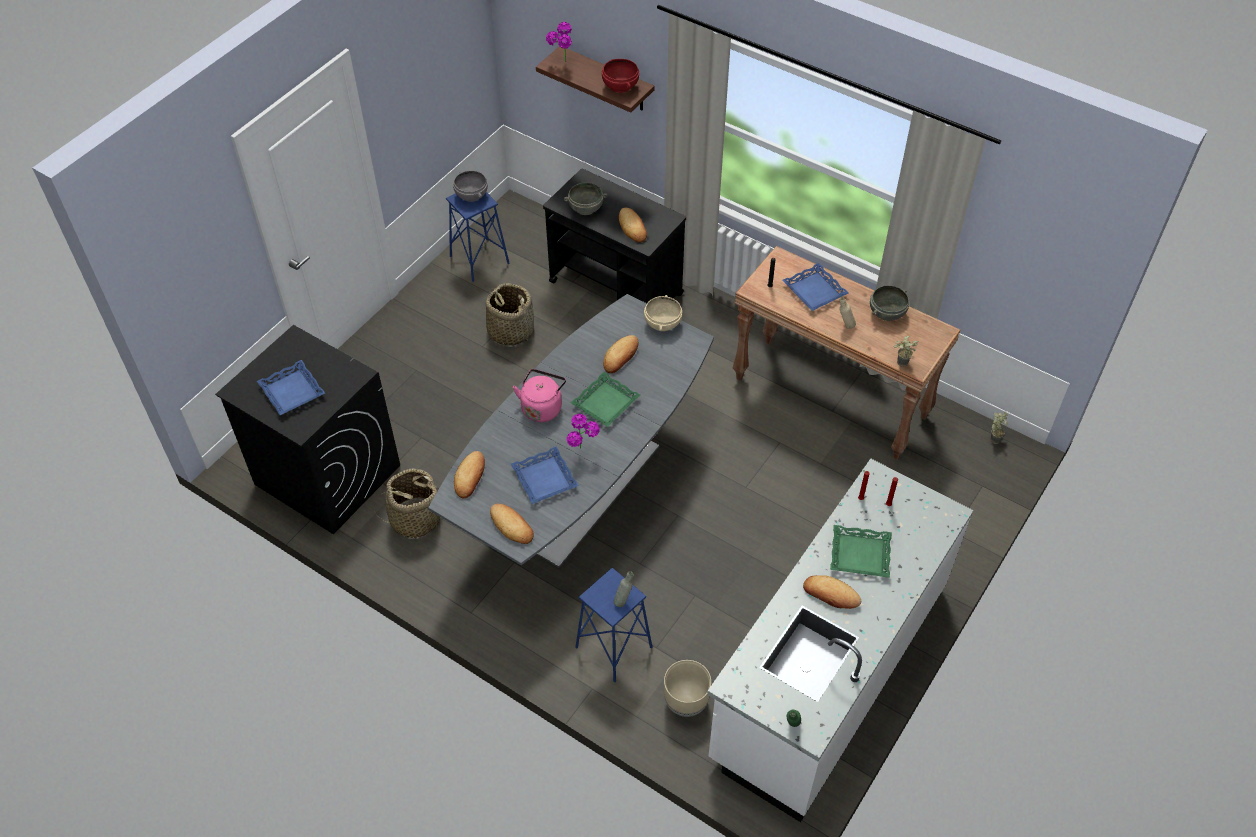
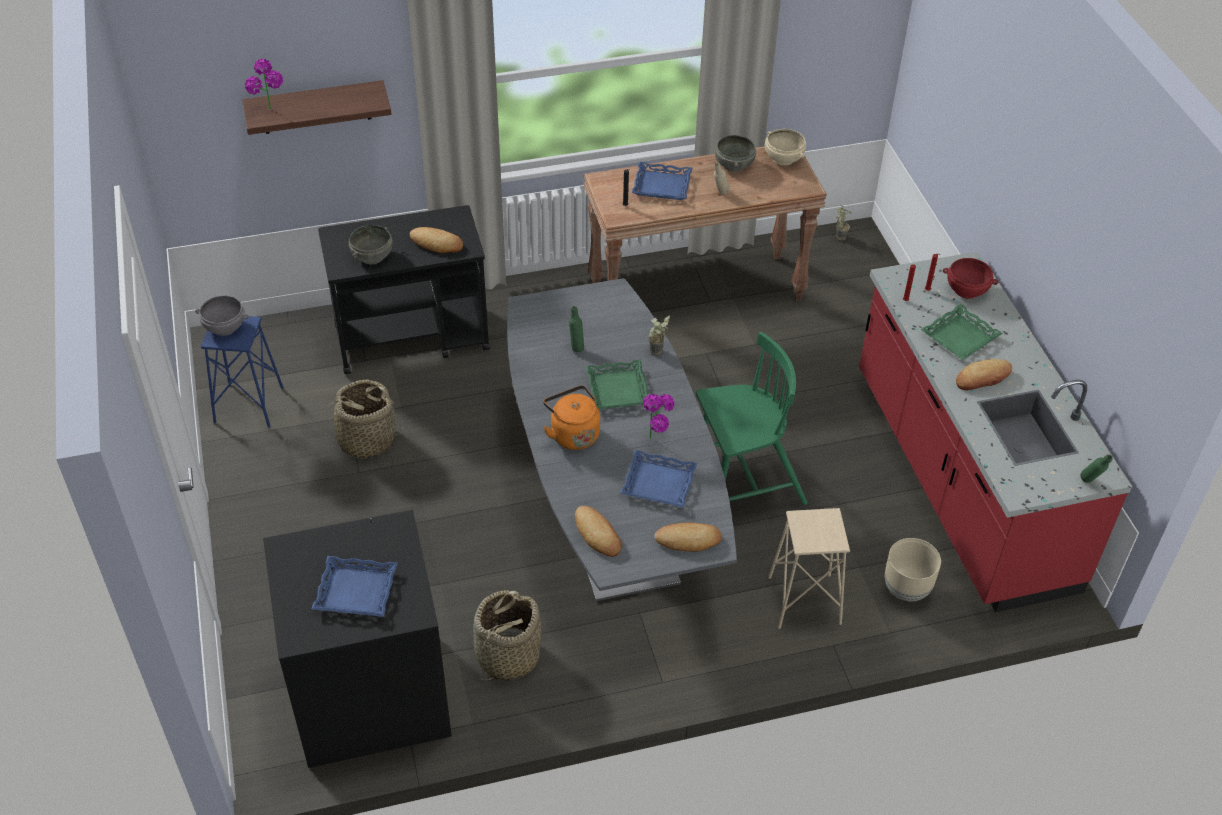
camera: 50 degrees left, 5 degrees down
pink kettle [513,369,566,422] -> orange kettle [543,385,600,450]
blue stool [575,568,653,682] -> beige stool [768,508,850,629]
red bowl [602,59,639,93] -> red bowl moved to [943,258,998,299]
bread [603,335,638,373] -> green bottle [569,306,584,352]
grey bottle [613,571,633,607] -> none
beige bowl [644,295,682,331] -> beige bowl moved to [765,129,806,165]
white counter [707,458,973,822] -> red counter [859,251,1132,613]
potted plant [894,336,919,367] -> potted plant moved to [649,316,670,355]
none -> green chair [696,332,808,505]

